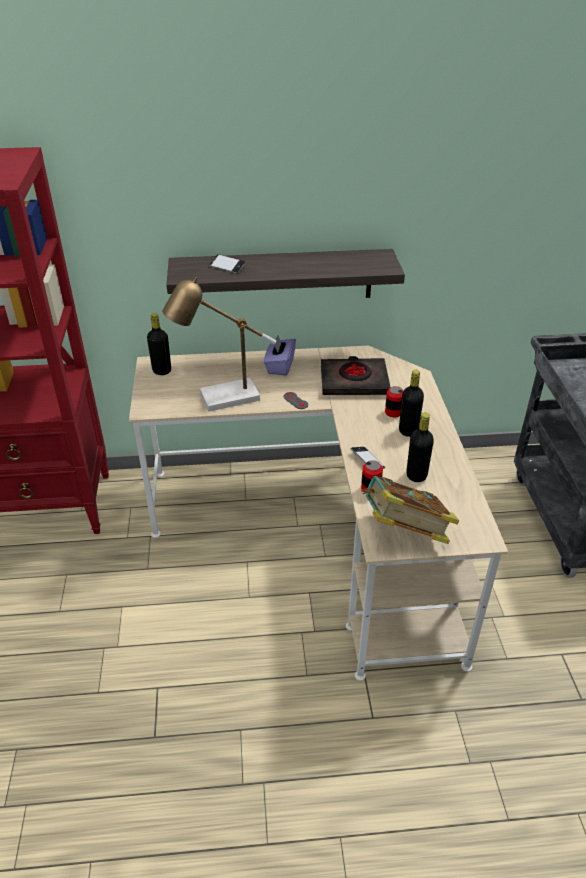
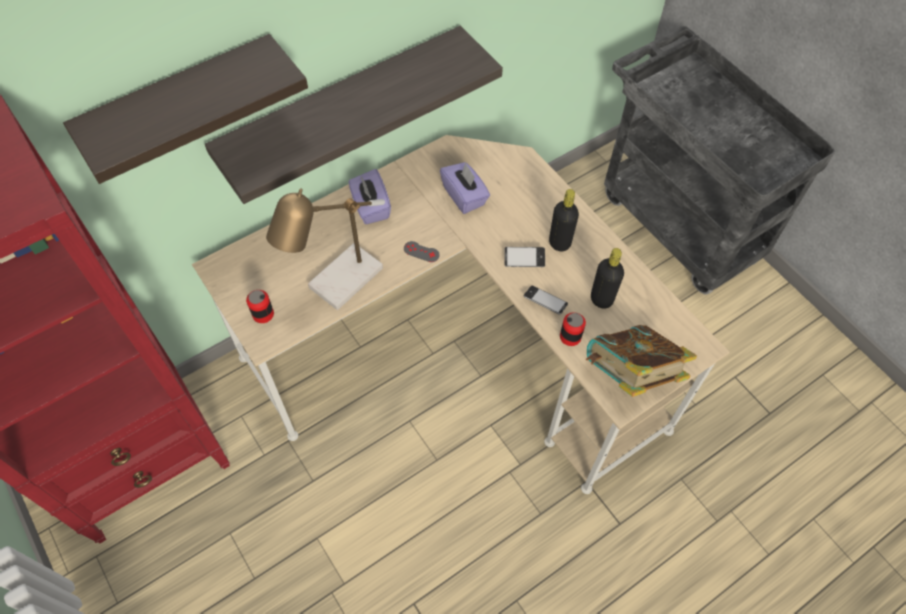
camera: 30 degrees left, 20 degrees up
black bottle [147,313,171,375] -> none
phone [209,254,246,274] -> phone moved to [504,247,545,267]
black book [321,356,391,395] -> purple tissue box [440,162,490,214]
can [385,386,403,417] -> can moved to [246,290,274,323]
none -> shelf [63,34,308,184]

